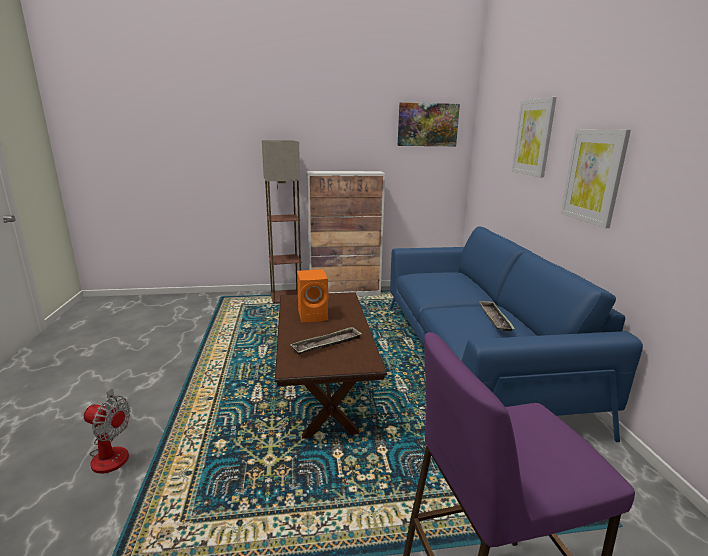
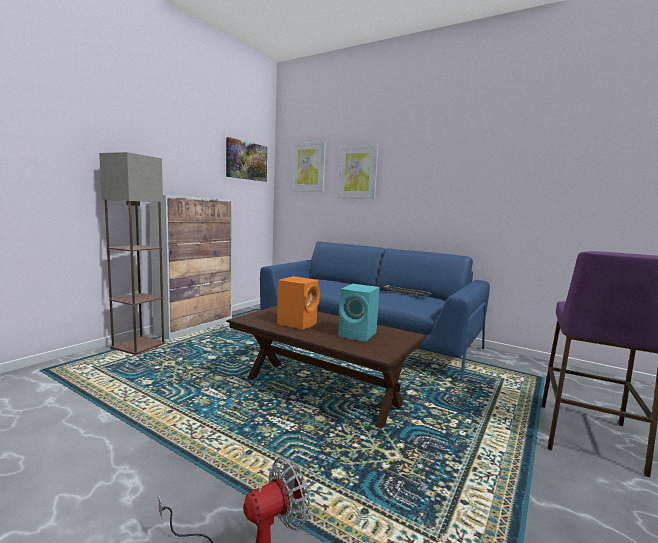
camera: 50 degrees left, 10 degrees down
tray [290,326,362,354] -> turquoise speaker [338,284,380,342]
picture [561,129,631,228] -> picture moved to [292,141,326,192]

